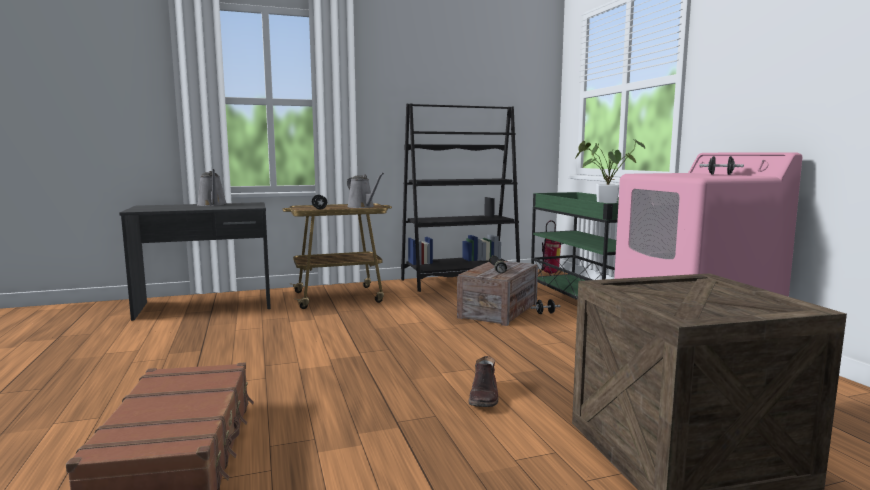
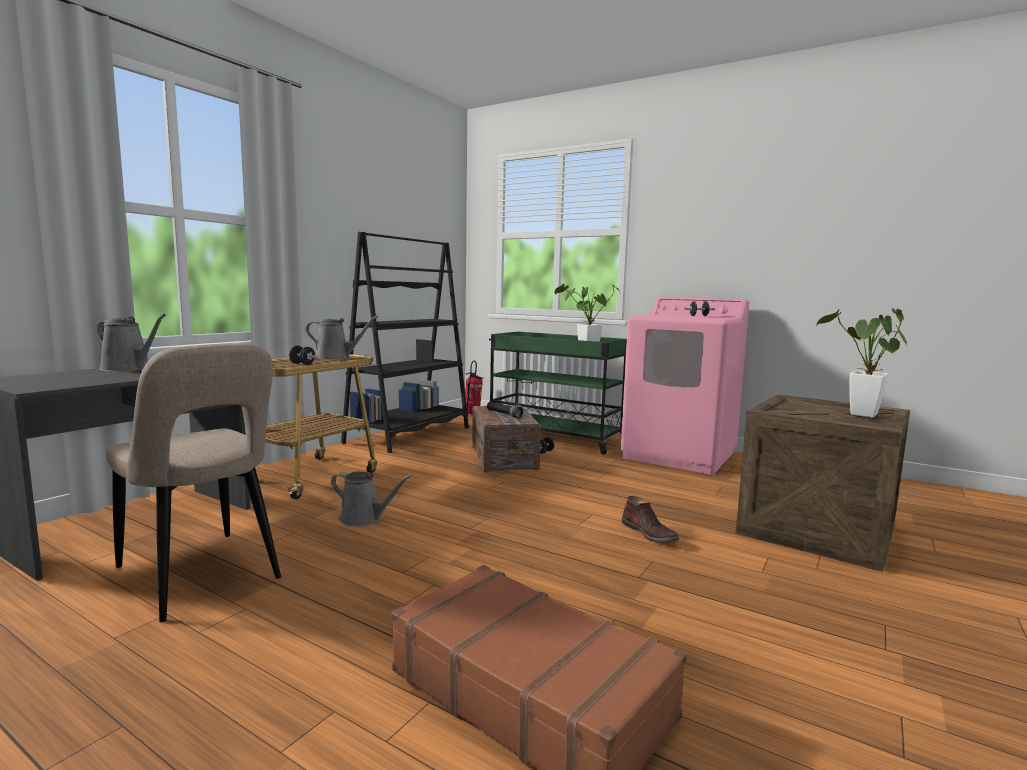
camera: 40 degrees left, 0 degrees up
none -> beige chair [106,344,281,622]
none -> grey watering can [331,471,412,527]
none -> potted plant [816,308,907,418]

